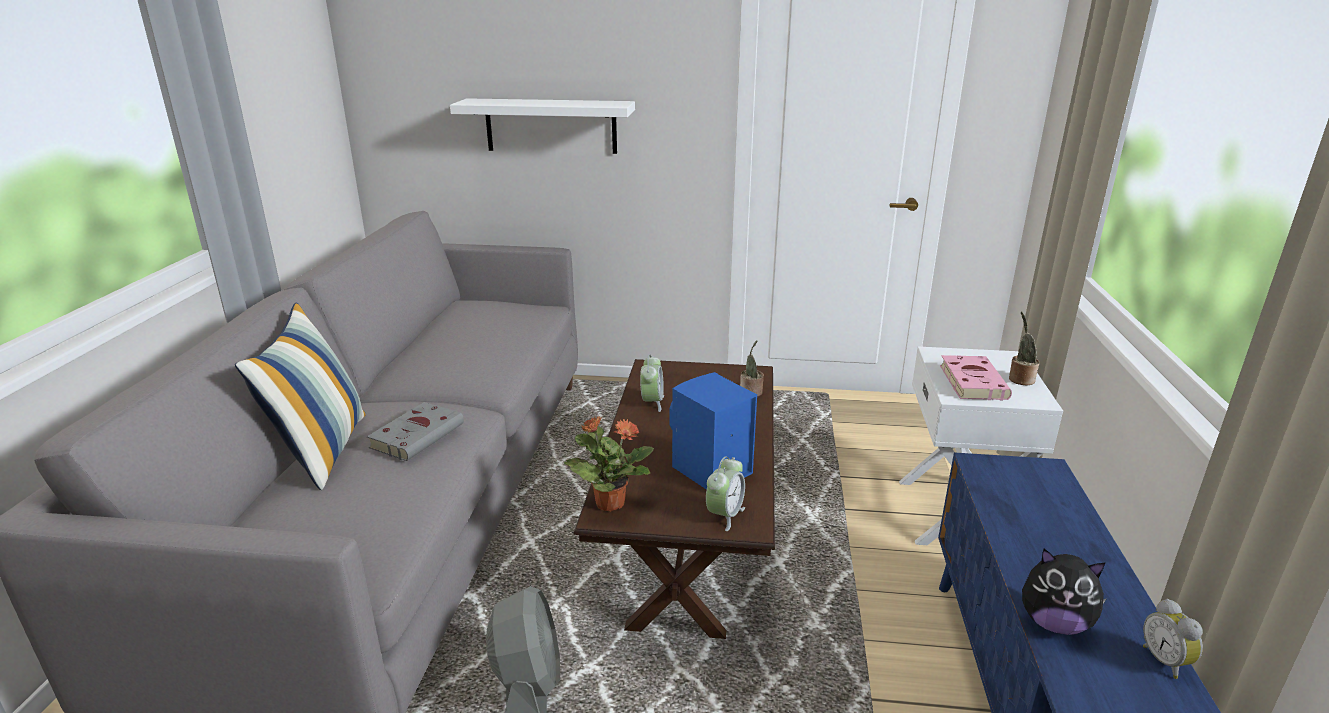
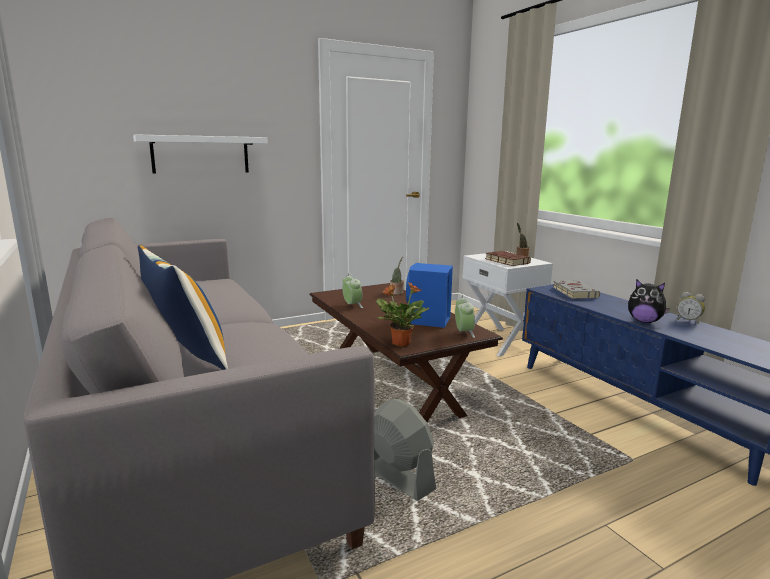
camera: 35 degrees left, 10 degrees down
grey book [367,402,464,461] -> grey book moved to [553,280,600,299]
pink book [940,355,1012,400] -> brown book [485,251,531,266]
plush toy [1022,549,1107,635] -> plush toy turned 45 degrees clockwise [628,279,670,323]

